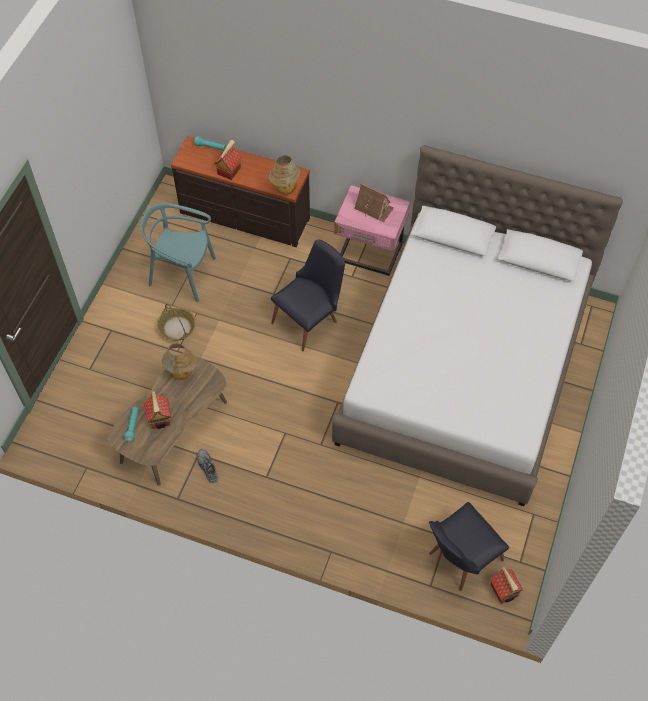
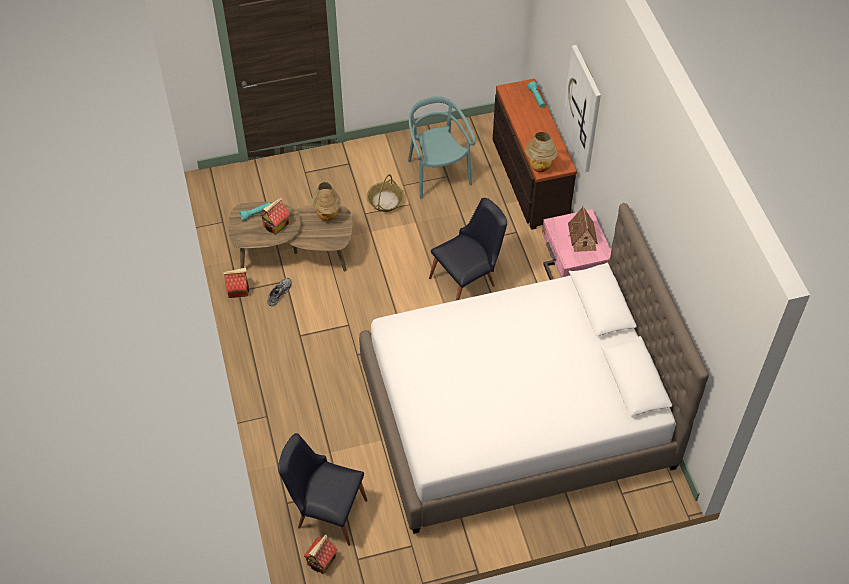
camera: 55 degrees right, 5 degrees down
toy house [214,140,242,180] -> toy house moved to [223,268,249,298]
black chair [271,240,345,352] -> black chair turned 45 degrees counterclockwise [429,198,507,301]
none -> picture [562,45,601,172]

